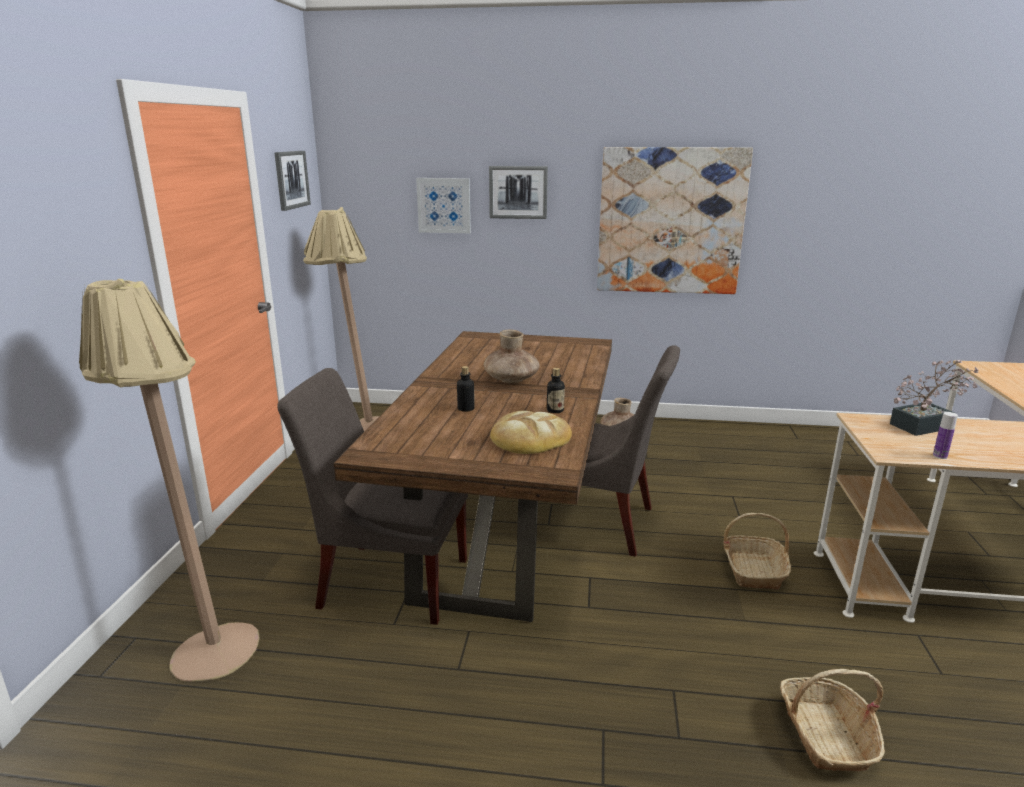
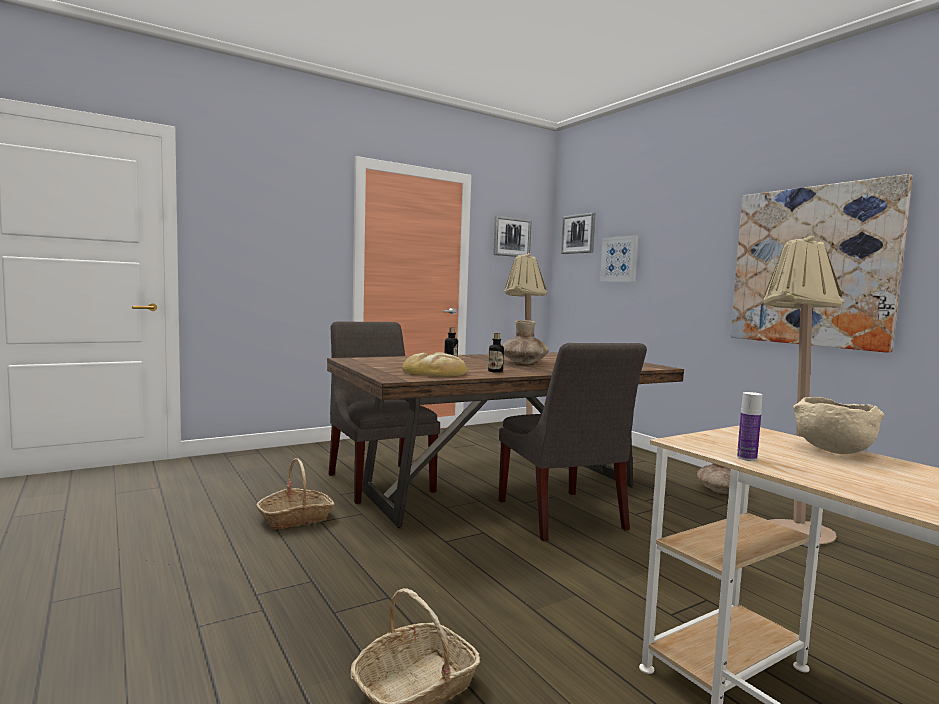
camera: 50 degrees right, 15 degrees down
beige floor lamp [79,279,260,682] -> beige floor lamp moved to [763,236,845,544]
picture [489,166,548,219] -> picture moved to [561,213,595,254]
basket [723,513,791,590] -> basket moved to [256,458,335,530]
potted plant [890,360,979,436] -> beige bowl [793,397,884,454]

